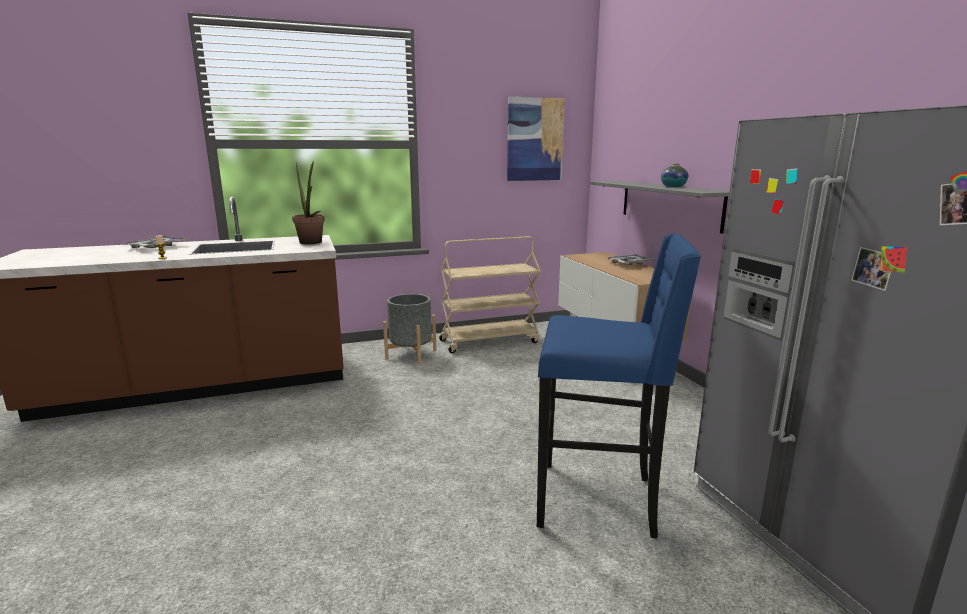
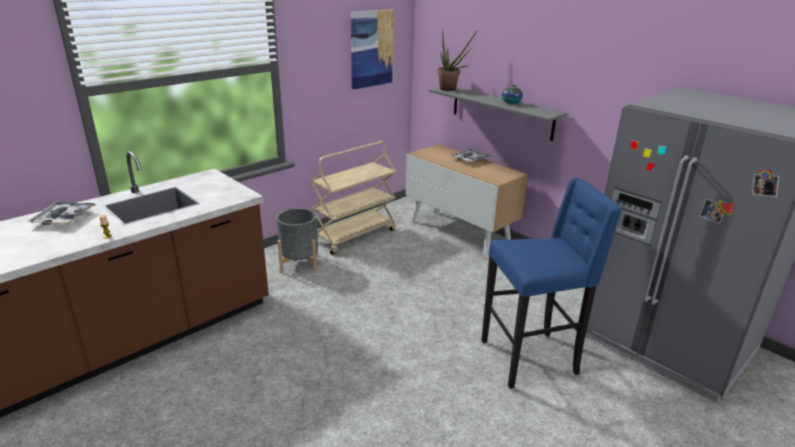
camera: 25 degrees left, 10 degrees up
potted plant [292,161,325,244] -> potted plant moved to [437,29,478,91]

